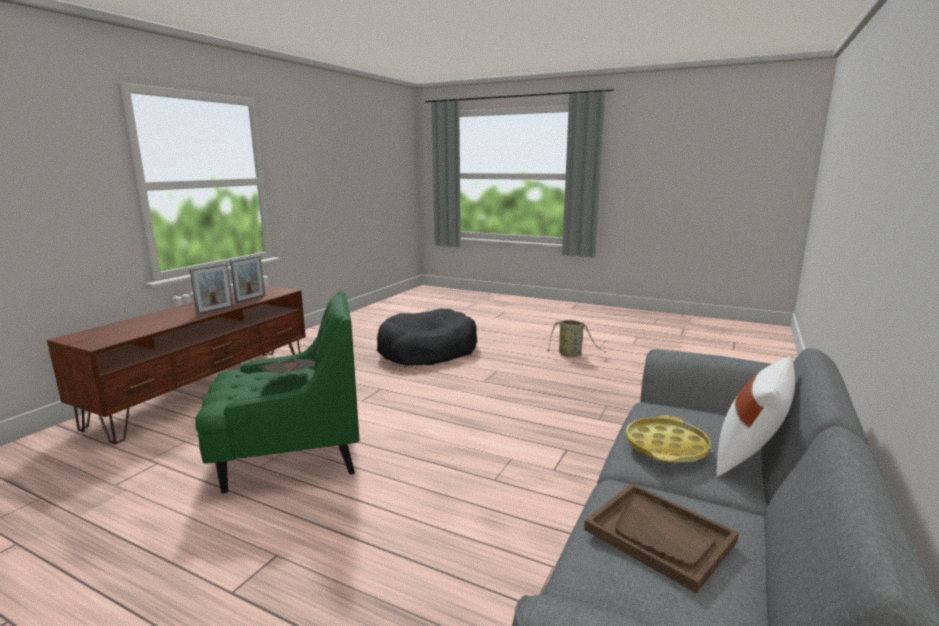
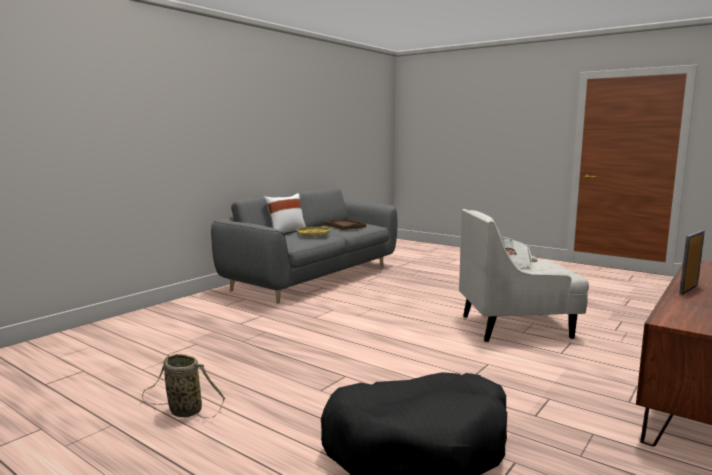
camera: 170 degrees left, 5 degrees down
green armchair [195,291,359,493] -> white armchair [459,209,589,342]
picture frame [230,255,265,303] -> none

